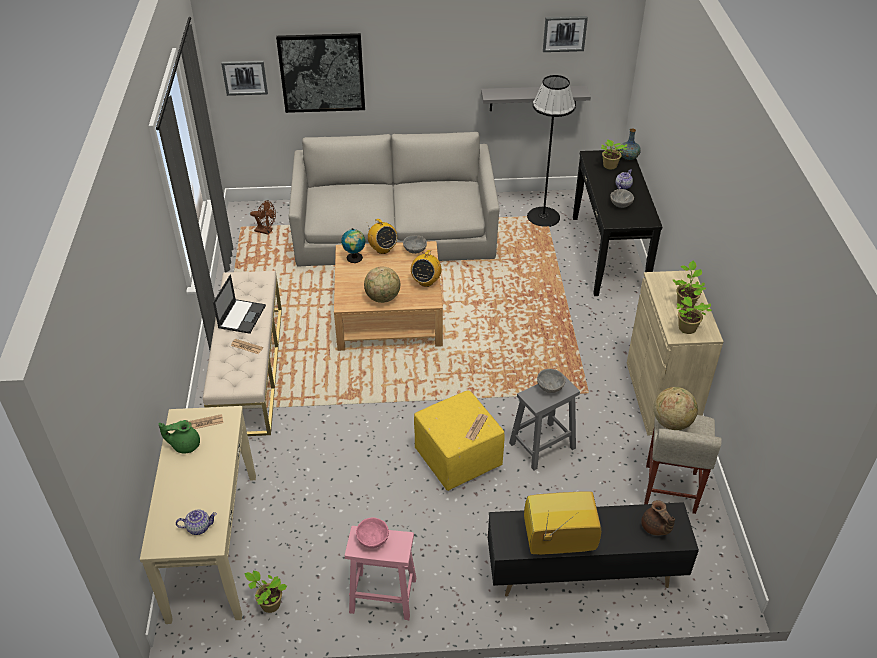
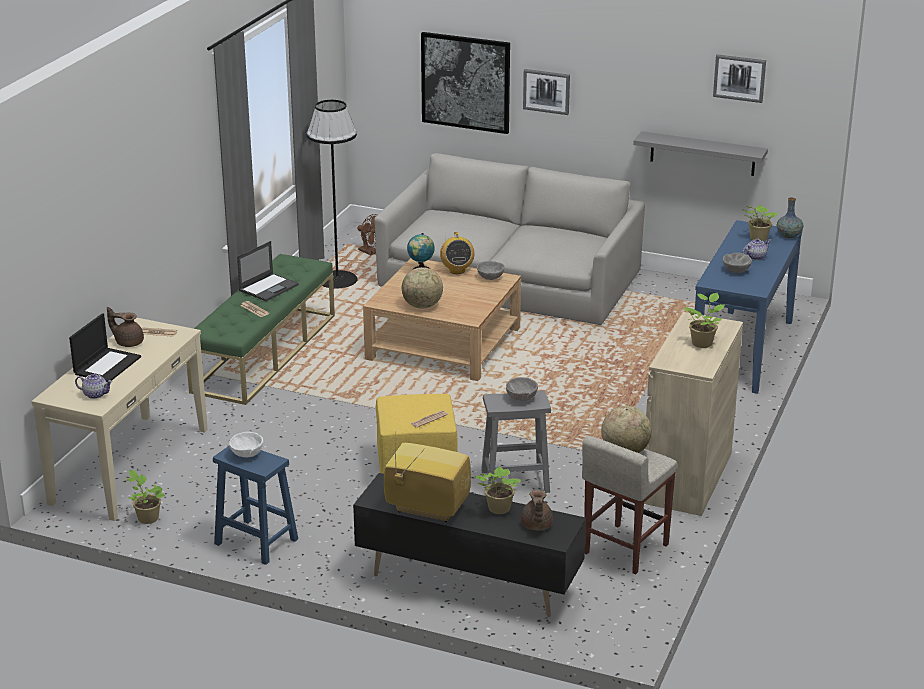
camera: 25 degrees right, 15 degrees down
green teapot [159,420,200,453] -> brown teapot [107,307,144,347]
beige bench [203,271,282,436] -> green bench [186,254,335,405]
picture [221,61,268,96] -> picture moved to [523,69,570,115]
pink stool [345,526,416,620] -> blue stool [213,446,298,565]
pink bowl [356,517,389,548] -> white bowl [229,432,263,457]
radio [411,250,442,287] -> none
black floor lamp [527,75,576,227] -> black floor lamp moved to [307,100,358,288]
black console table [573,150,662,296] -> blue console table [695,220,802,394]
potted plant [677,296,712,334] -> potted plant moved to [475,466,521,514]
none -> laptop [69,313,141,382]

